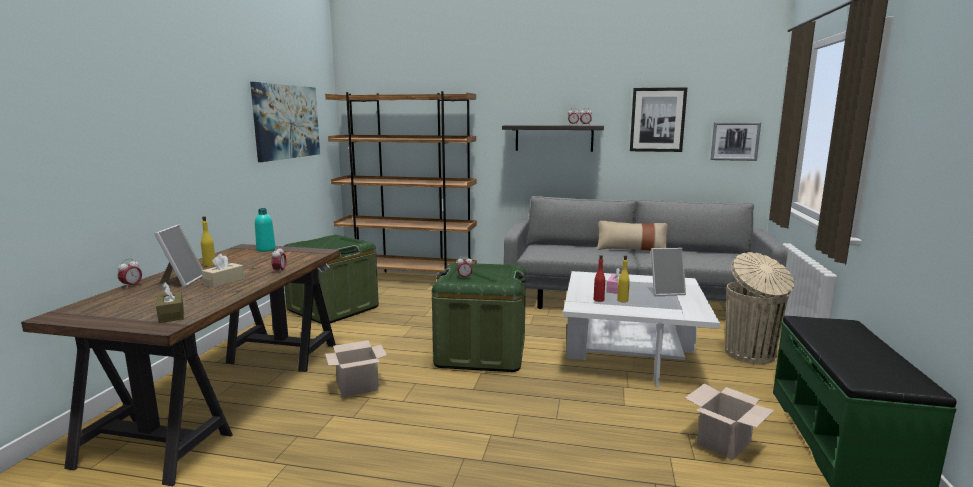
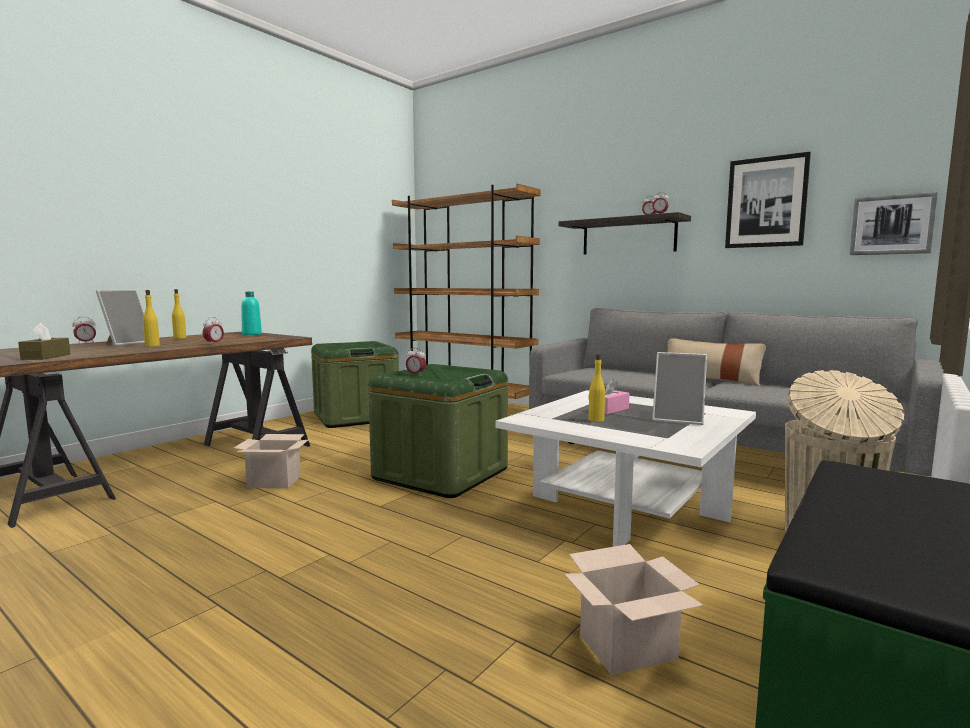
camera: 25 degrees right, 5 degrees down
beige tissue box [202,254,244,287] -> yellow bottle [143,290,160,347]
picture [250,82,320,162] -> none
red bottle [594,255,605,302] -> none

